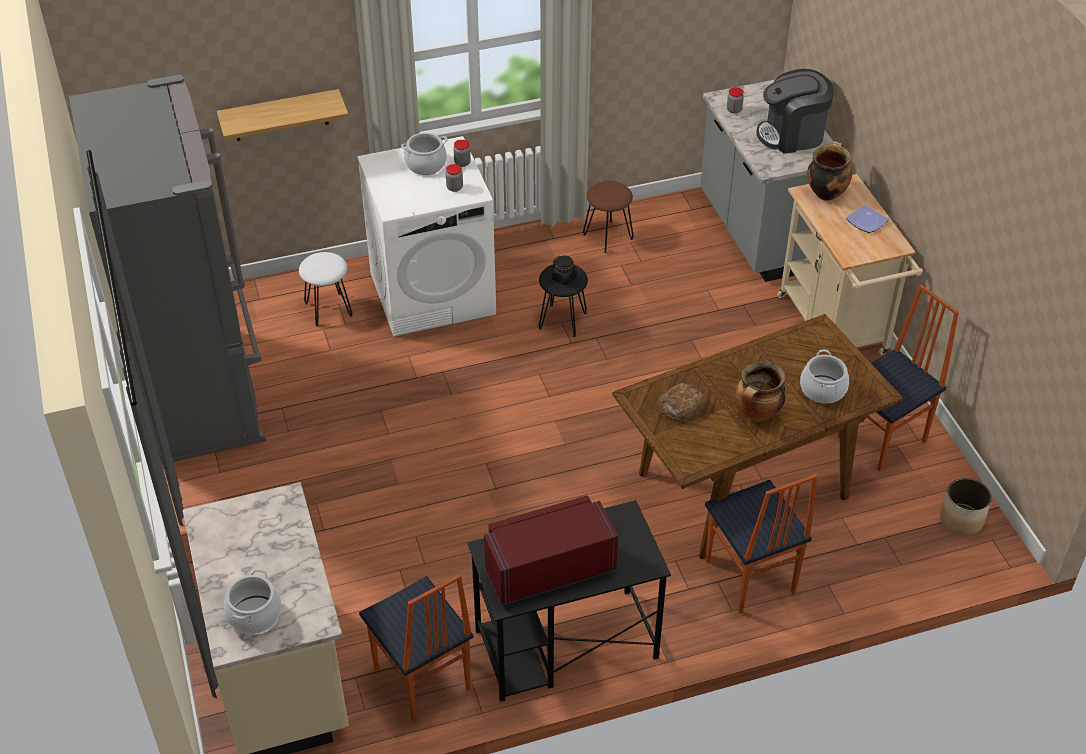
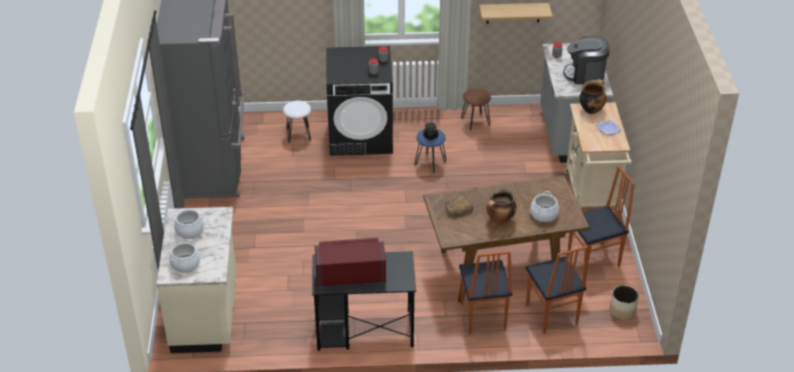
camera: 15 degrees right, 5 degrees down
shelf [217,89,349,141] -> shelf moved to [479,3,553,24]
white washing machine [357,136,496,337] -> black washing machine [326,46,393,156]
chair [359,574,473,723] -> chair moved to [526,246,588,334]
cooking pot [401,133,448,175] -> cooking pot moved to [171,209,204,239]
black stool [539,264,588,337] -> blue stool [414,129,446,174]

